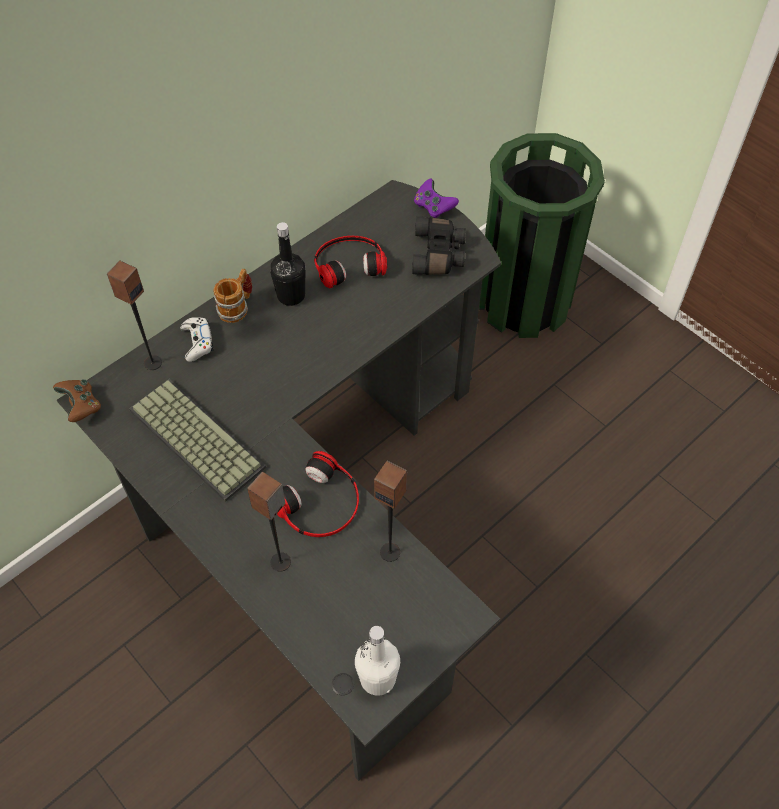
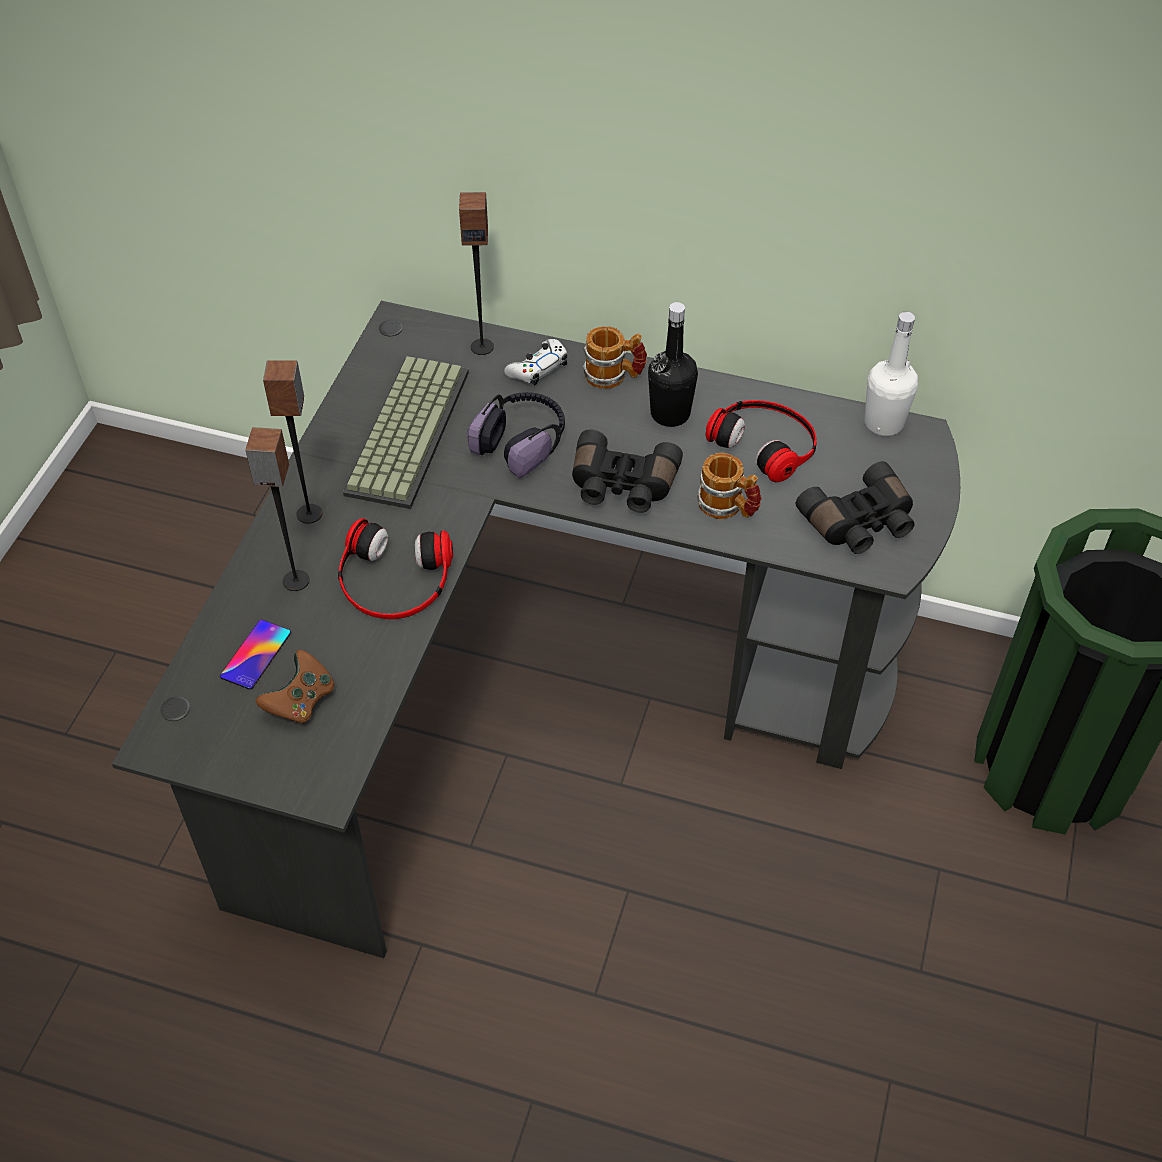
camera: 60 degrees right, 5 degrees down
brown game controller [53,379,101,422] -> brown game controller moved to [256,650,335,724]
white bottle [355,626,400,696] -> white bottle moved to [864,312,918,436]
speaker [374,461,407,562] -> speaker moved to [263,360,322,524]
purple game controller [414,179,459,218] -> none
none -> phone [220,620,291,689]
none -> headphones [467,392,565,478]
none -> black binoculars [572,430,683,513]
none -> mug [698,453,761,519]

